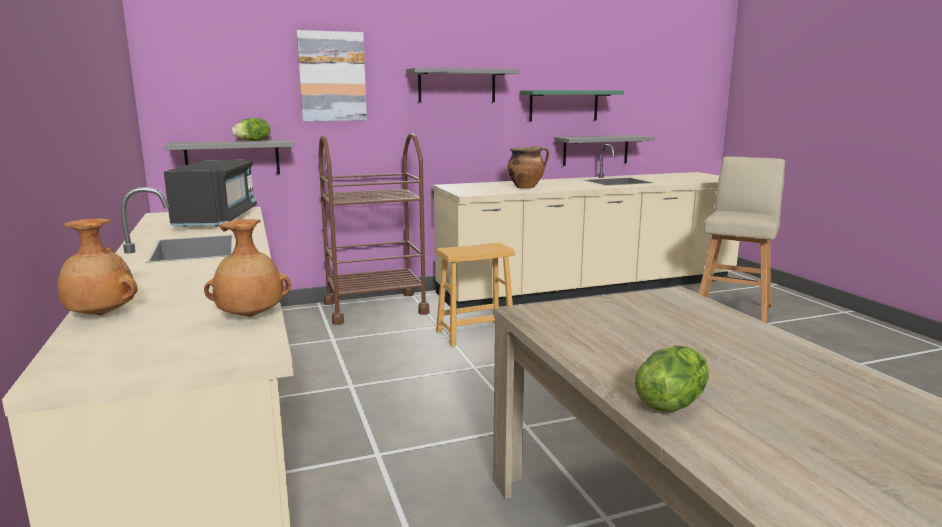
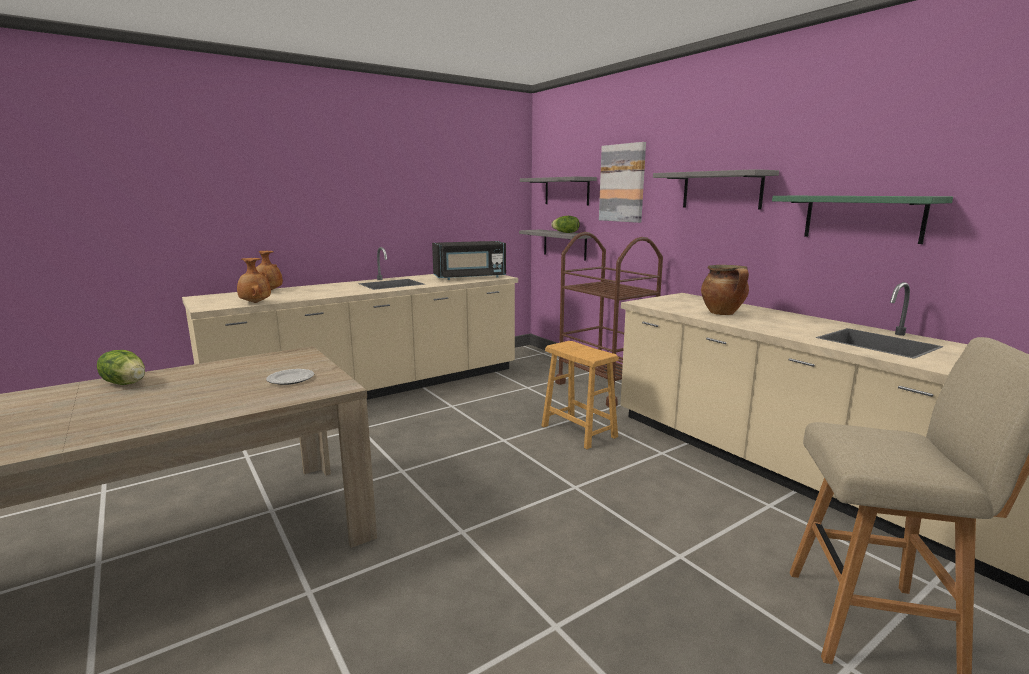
camera: 75 degrees right, 0 degrees up
grey shelf [554,135,654,166] -> grey shelf moved to [520,176,597,205]
none -> plate [266,369,314,385]

